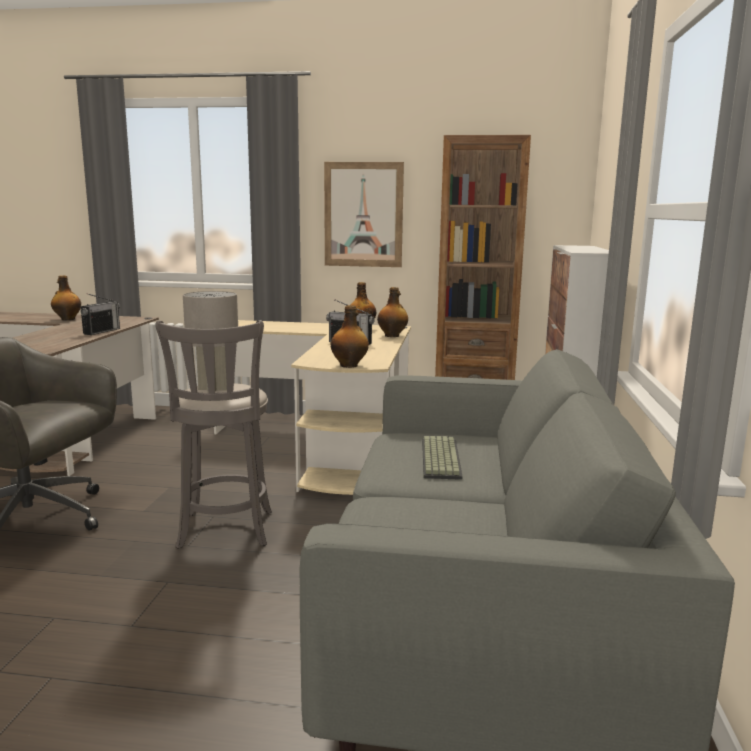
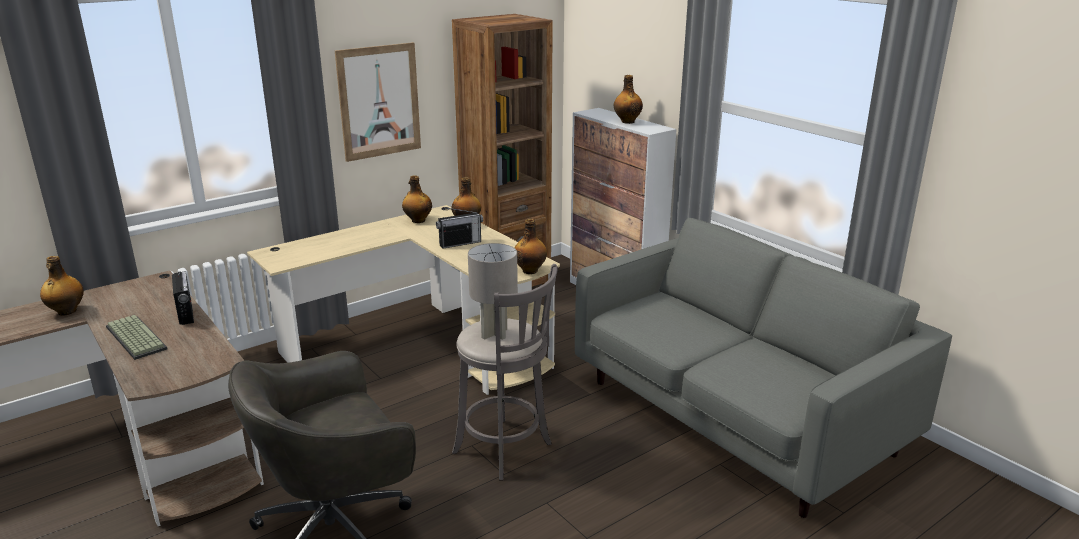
camera: 45 degrees left, 10 degrees up
keyboard [422,436,463,480] -> keyboard moved to [106,315,168,360]
none -> bottle [614,75,643,124]

